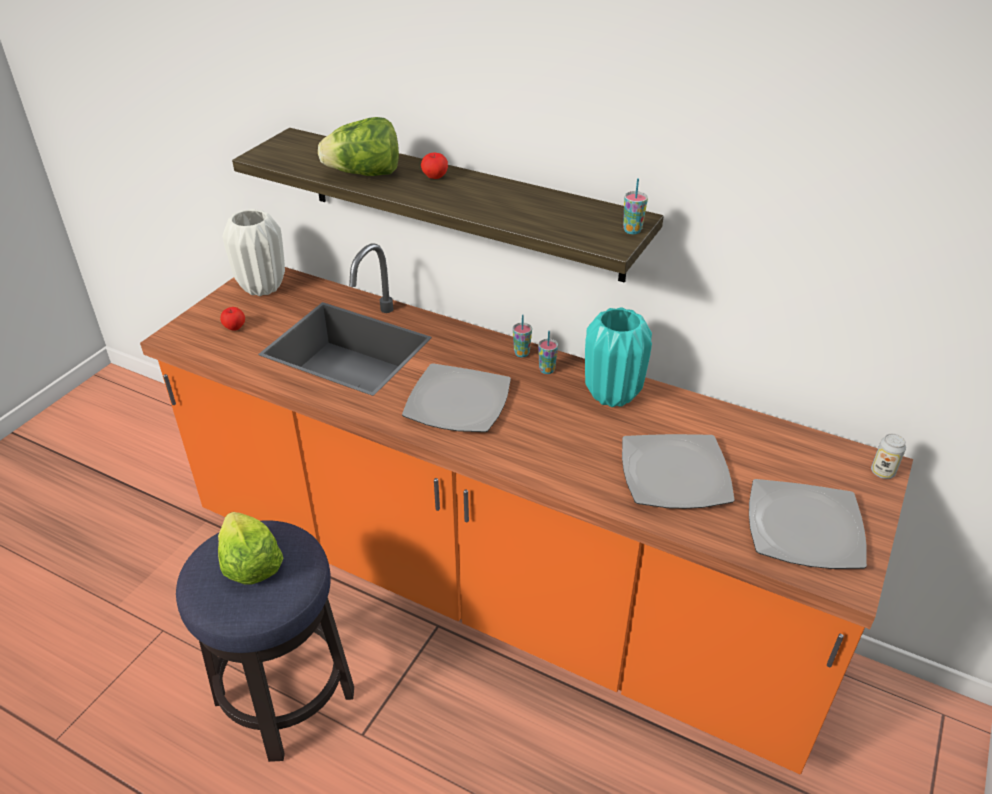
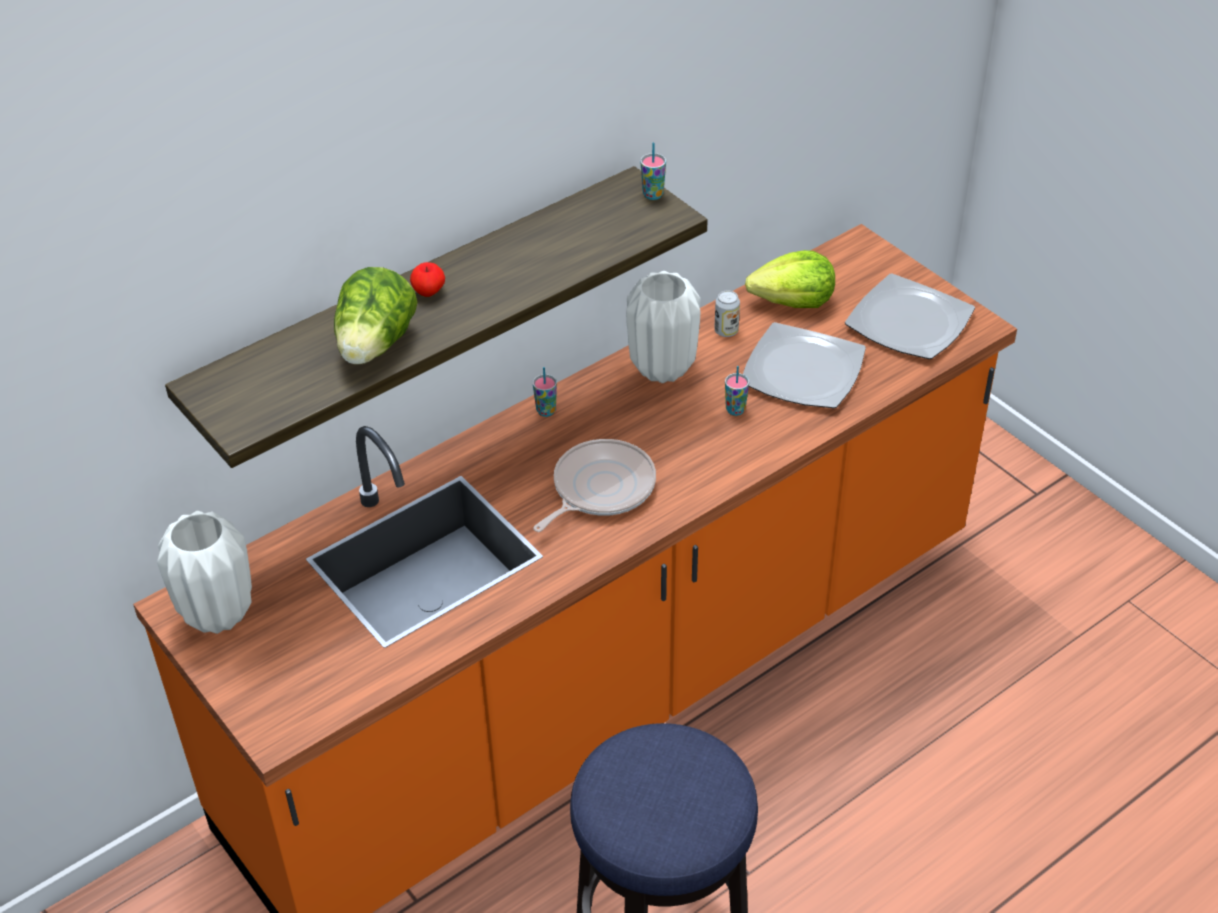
camera: 65 degrees left, 5 degrees up
lettuce [218,512,283,585] -> lettuce moved to [745,250,835,308]
apple [220,307,245,331] -> none
plate [402,363,511,432] -> frying pan [533,439,656,532]
cup [538,331,558,374] -> cup moved to [725,366,749,416]
turquoise vase [585,307,652,407] -> white vase [626,271,700,383]
can [871,434,906,479] -> can moved to [715,290,740,337]

